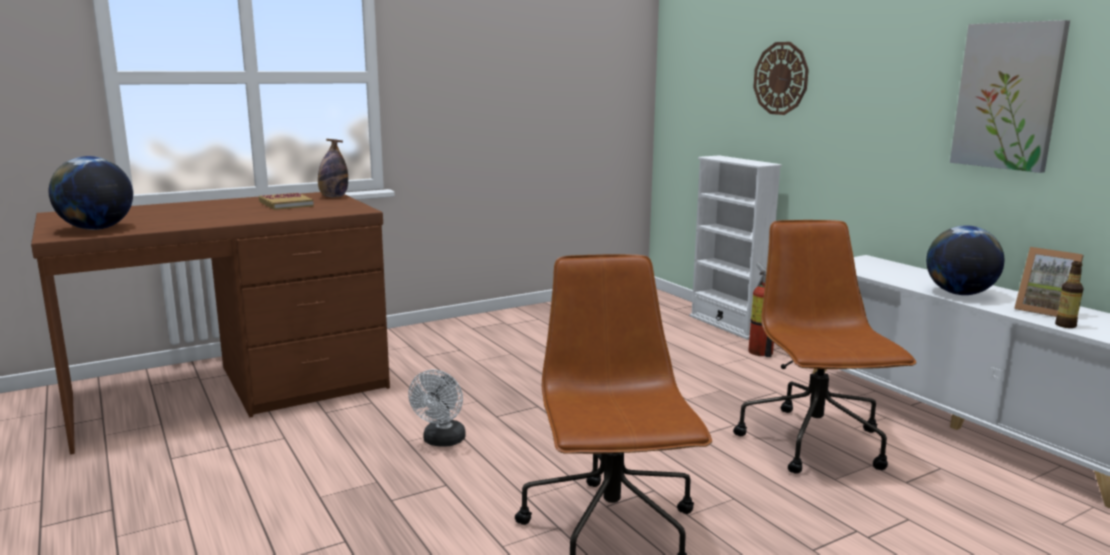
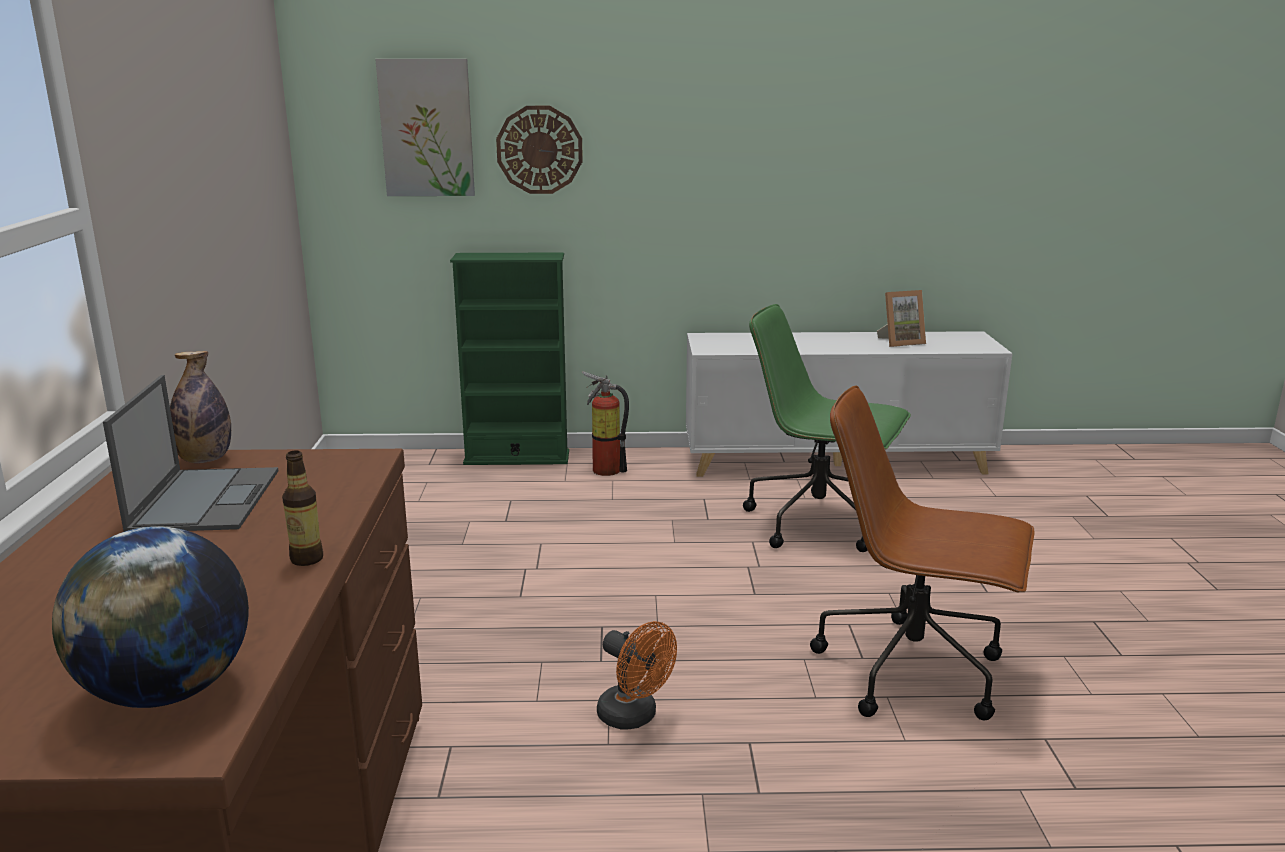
camera: 60 degrees left, 5 degrees up
book [259,193,314,210] -> laptop [103,375,278,532]
white fan [408,370,466,446] -> orange fan [597,621,677,730]
white bookcase [689,155,782,339] -> green bookcase [450,252,569,465]
brown office chair [733,220,917,474] -> green office chair [743,304,911,552]
globe [926,225,1004,295] -> none
picture [950,20,1070,173] -> picture moved to [376,59,475,196]
bottle [1055,261,1084,328] -> bottle moved to [282,450,323,566]

